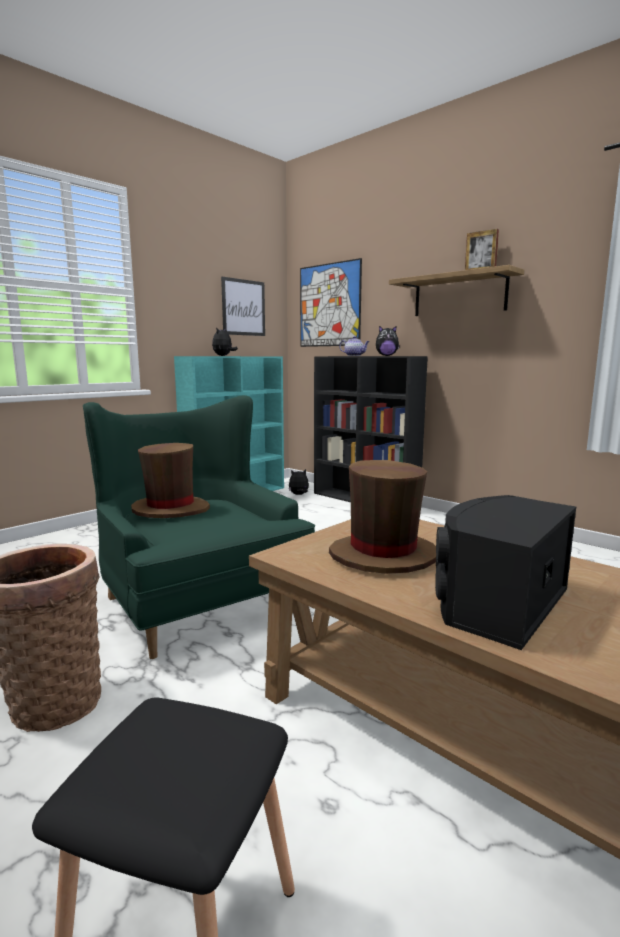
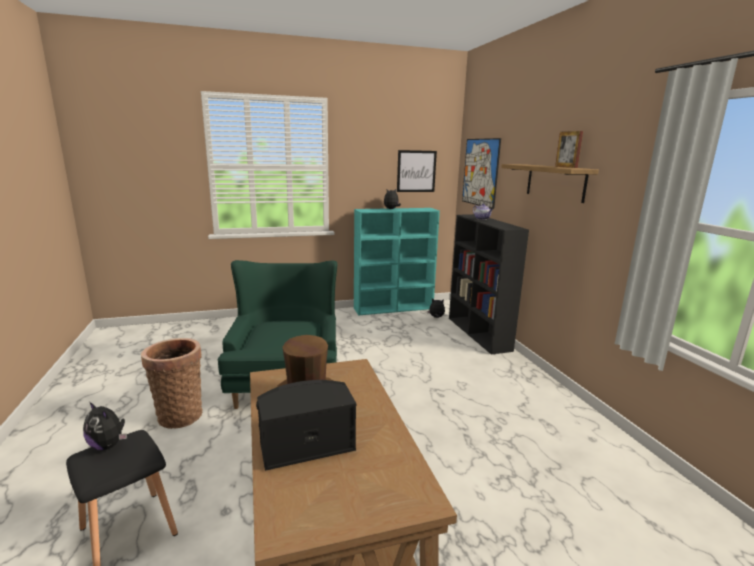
camera: 30 degrees right, 5 degrees up
brown hat [131,443,210,518] -> none
plush toy [376,326,400,356] -> plush toy moved to [83,402,127,450]

